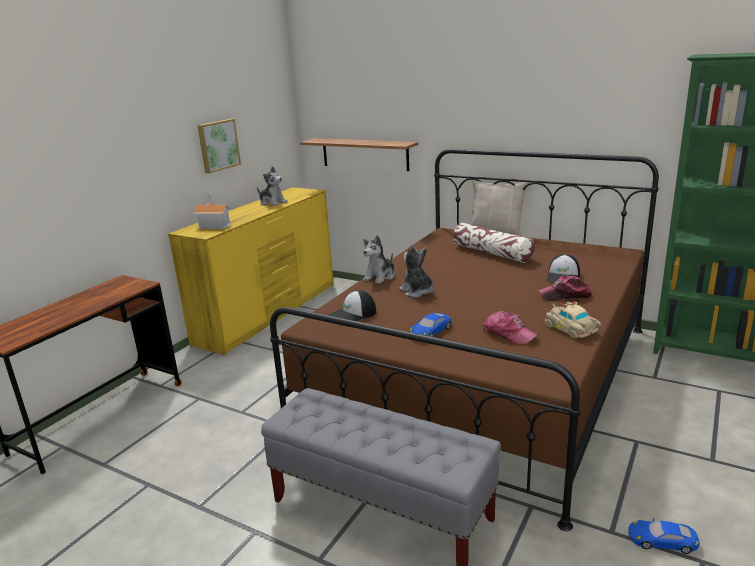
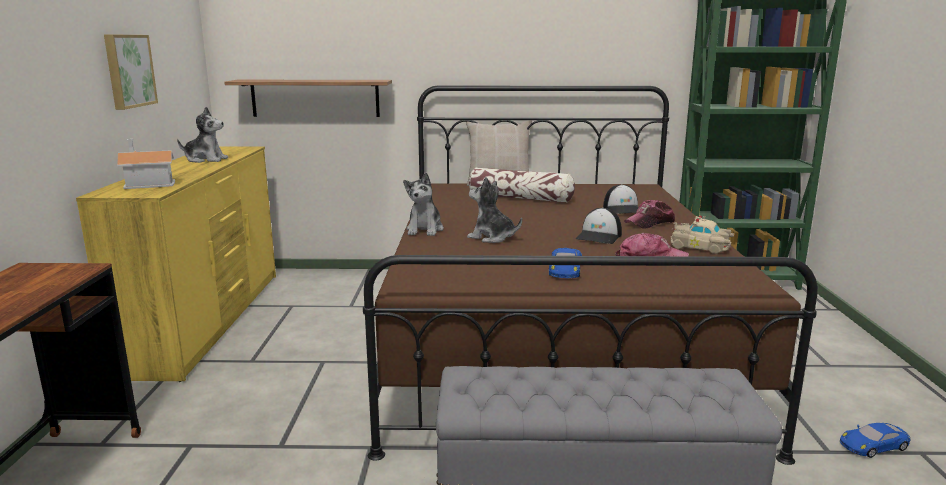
camera: 30 degrees left, 5 degrees down
cap [329,290,376,321] -> cap moved to [575,208,622,244]

